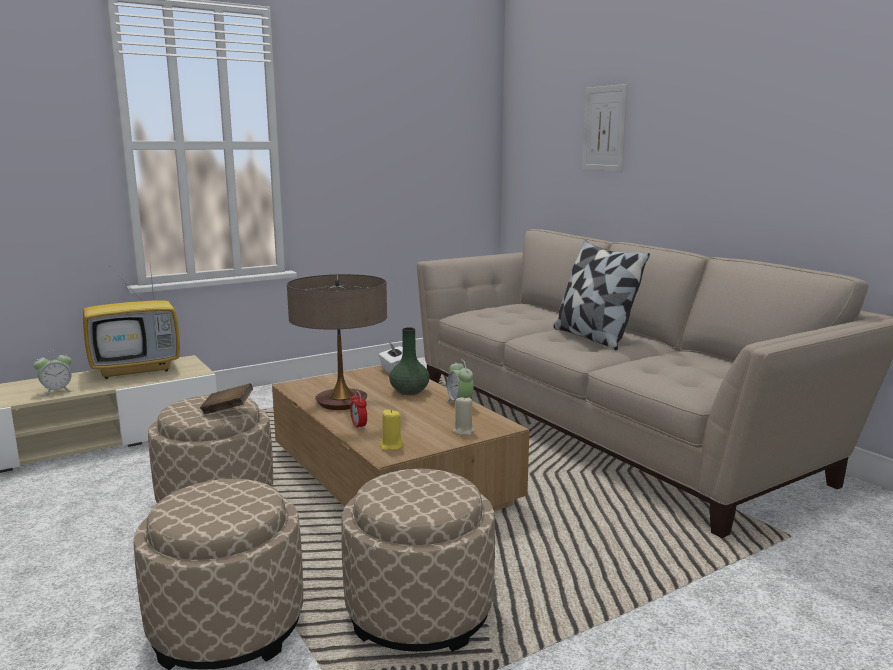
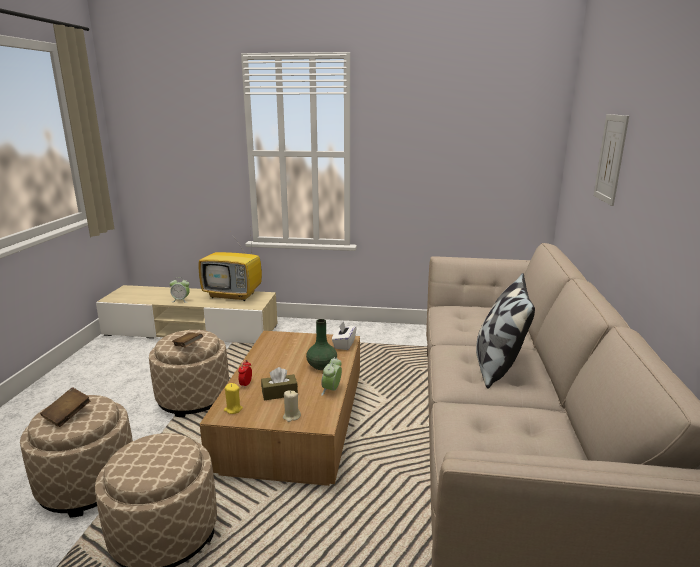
camera: 40 degrees right, 5 degrees up
table lamp [287,274,387,410] -> none
none -> brown book [40,387,91,427]
none -> brown tissue box [261,367,298,401]

